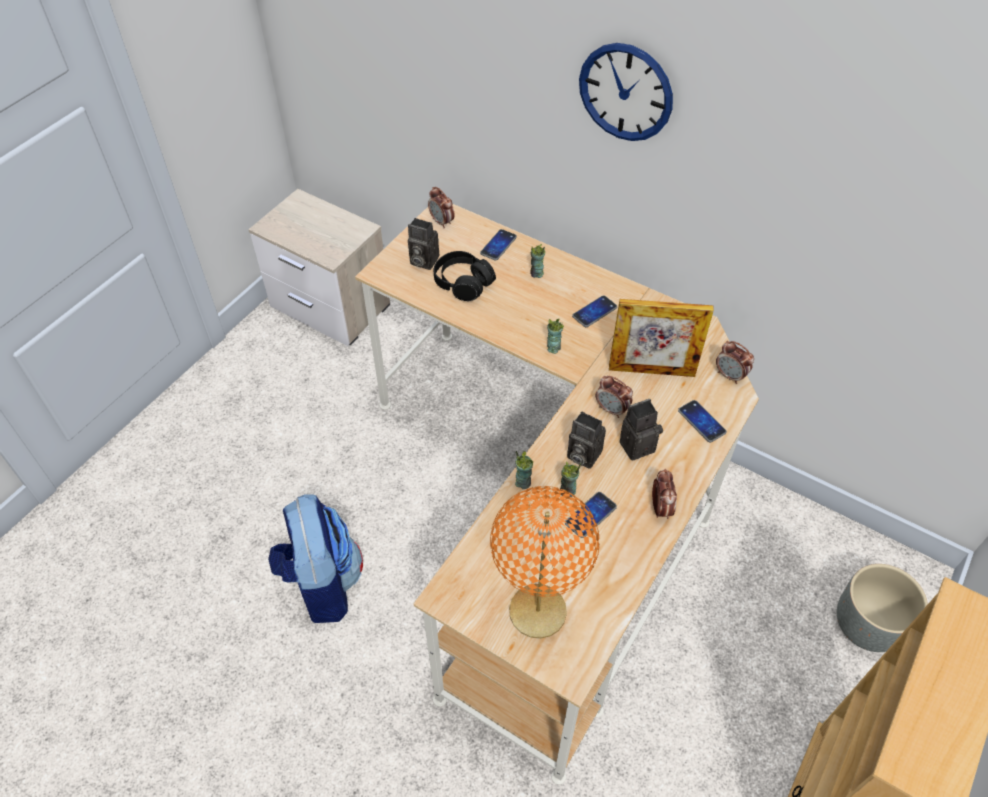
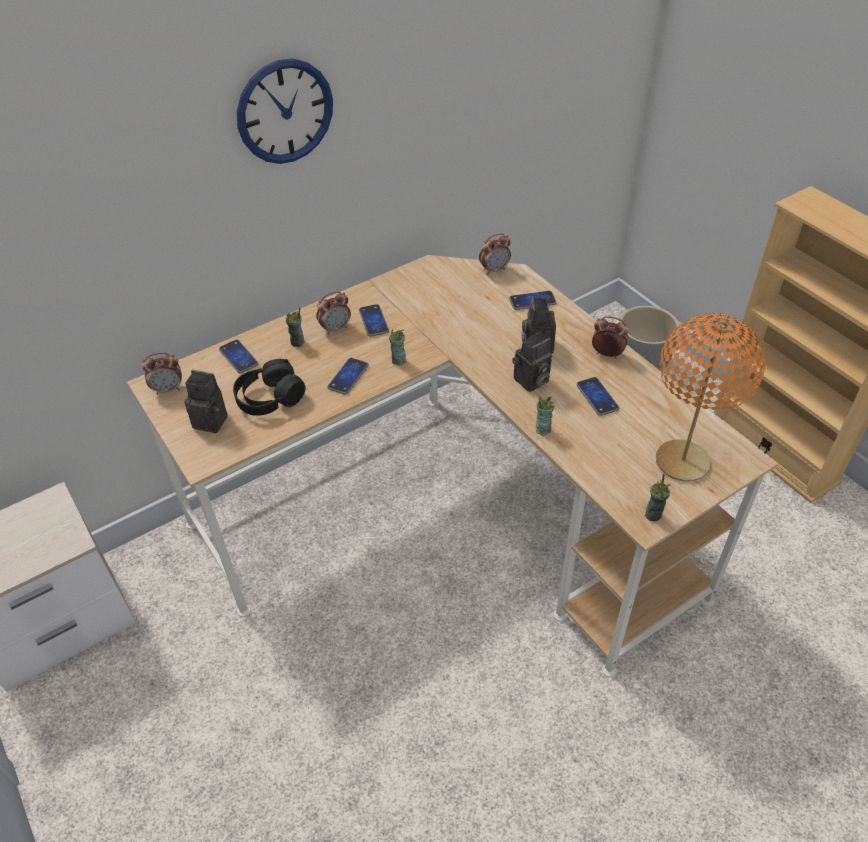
camera: 65 degrees left, 5 degrees down
backpack [268,494,363,623] -> none
camera [408,218,439,270] -> camera turned 120 degrees counterclockwise [184,370,228,433]
cup [560,461,581,497] -> cup moved to [645,474,670,521]
alarm clock [595,376,633,418] -> alarm clock moved to [316,291,351,335]
picture frame [609,299,714,377] -> none
none -> phone [327,358,369,395]

